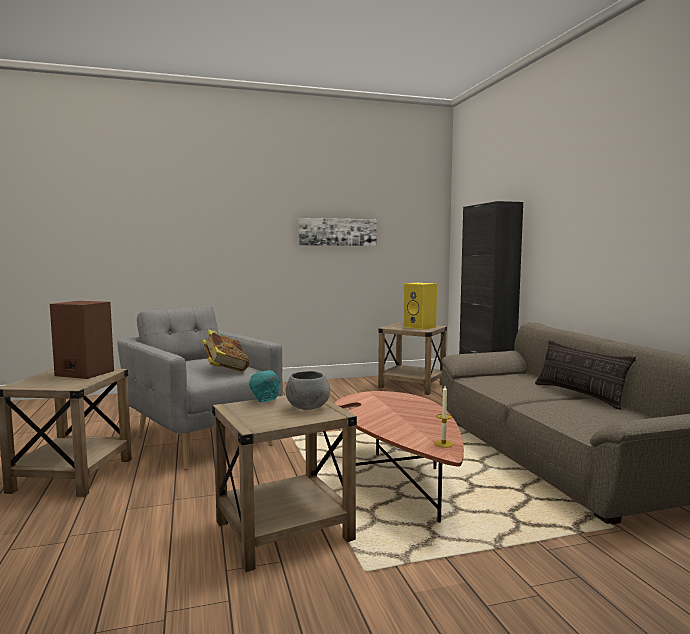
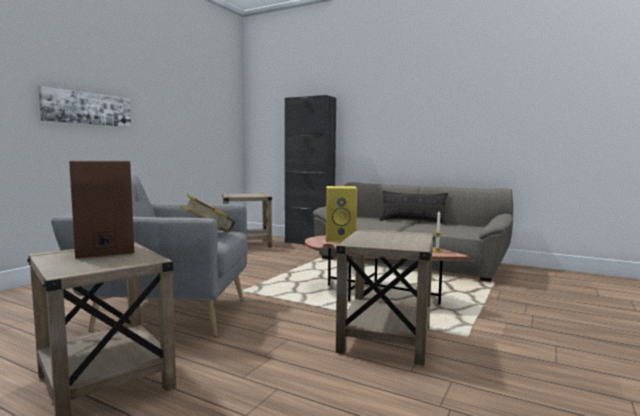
camera: 45 degrees left, 0 degrees up
turquoise bowl [249,370,280,402] -> none
grey bowl [286,371,330,410] -> none
picture [298,218,377,246] -> picture moved to [38,86,131,127]
yellow speaker [403,283,437,330] -> yellow speaker moved to [326,186,357,242]

